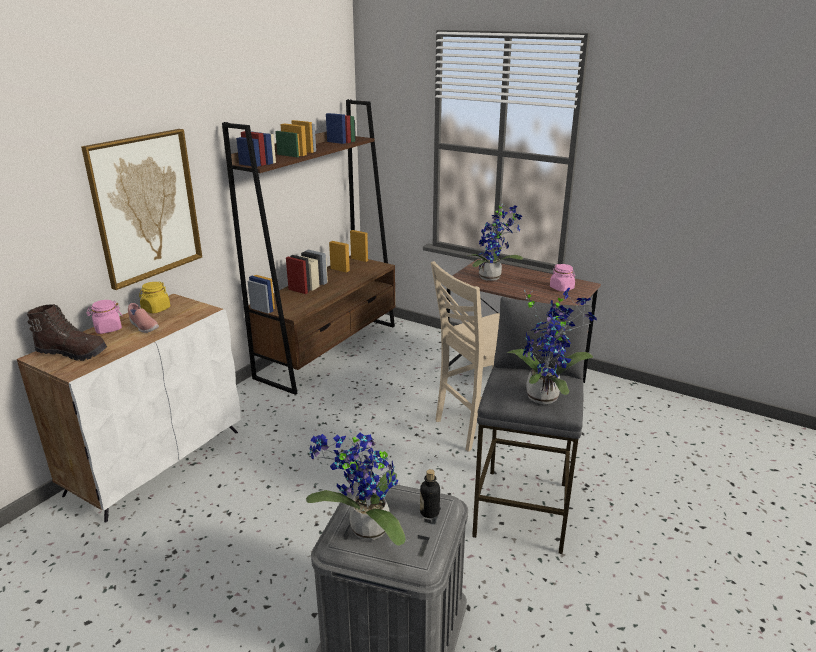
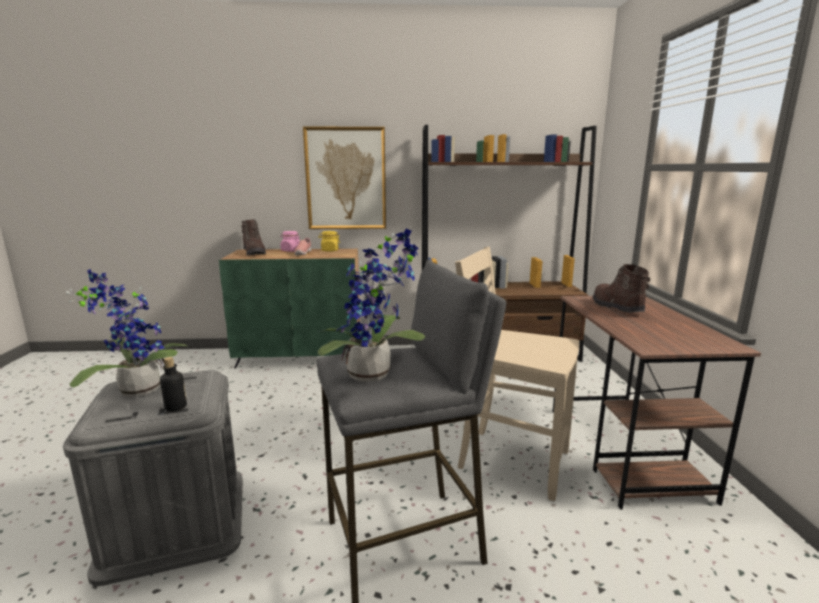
camera: 55 degrees right, 10 degrees down
white cabinet [17,294,241,523] -> green cabinet [219,249,360,369]
potted plant [468,205,523,281] -> brown boot [593,264,650,313]
pink jar [550,264,575,292] -> none

